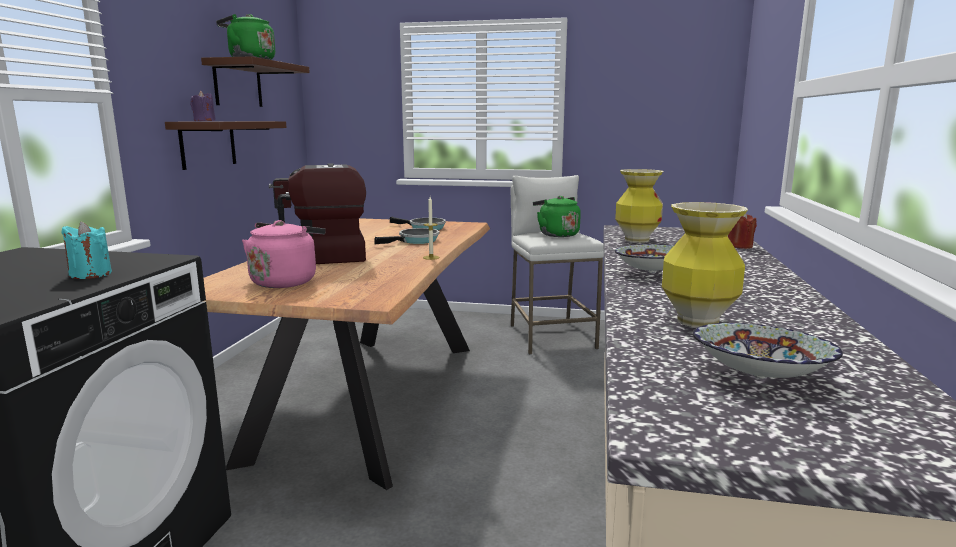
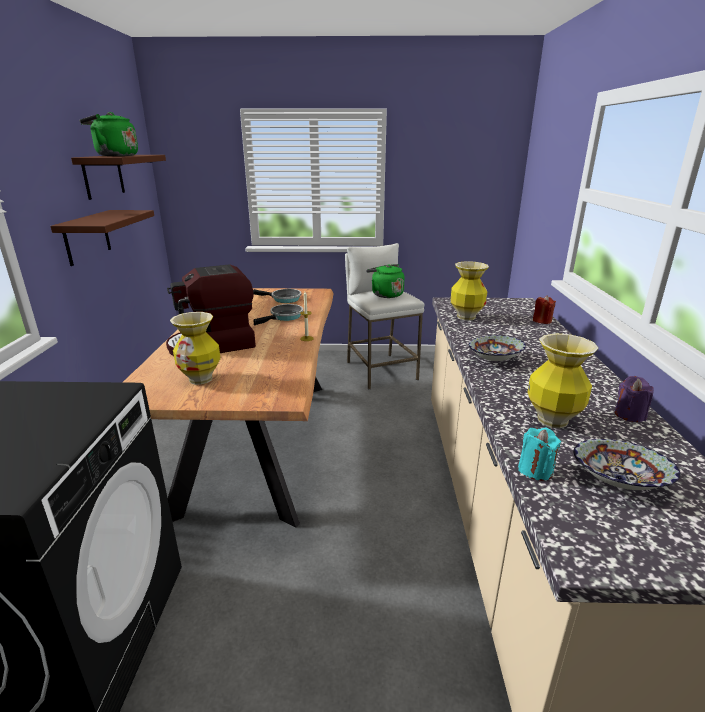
camera: 10 degrees left, 10 degrees up
turquoise candle [61,222,112,279] -> turquoise candle moved to [518,428,561,481]
purple candle [190,91,216,121] -> purple candle moved to [615,376,654,422]
pink kettle [242,220,326,288] -> vase [170,312,221,385]

